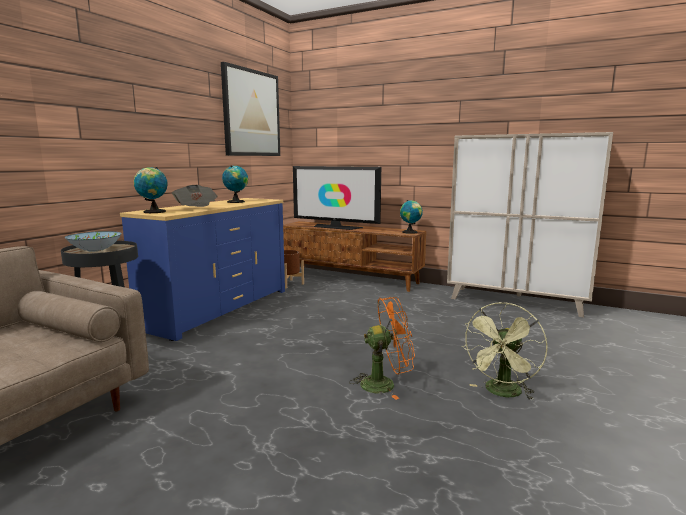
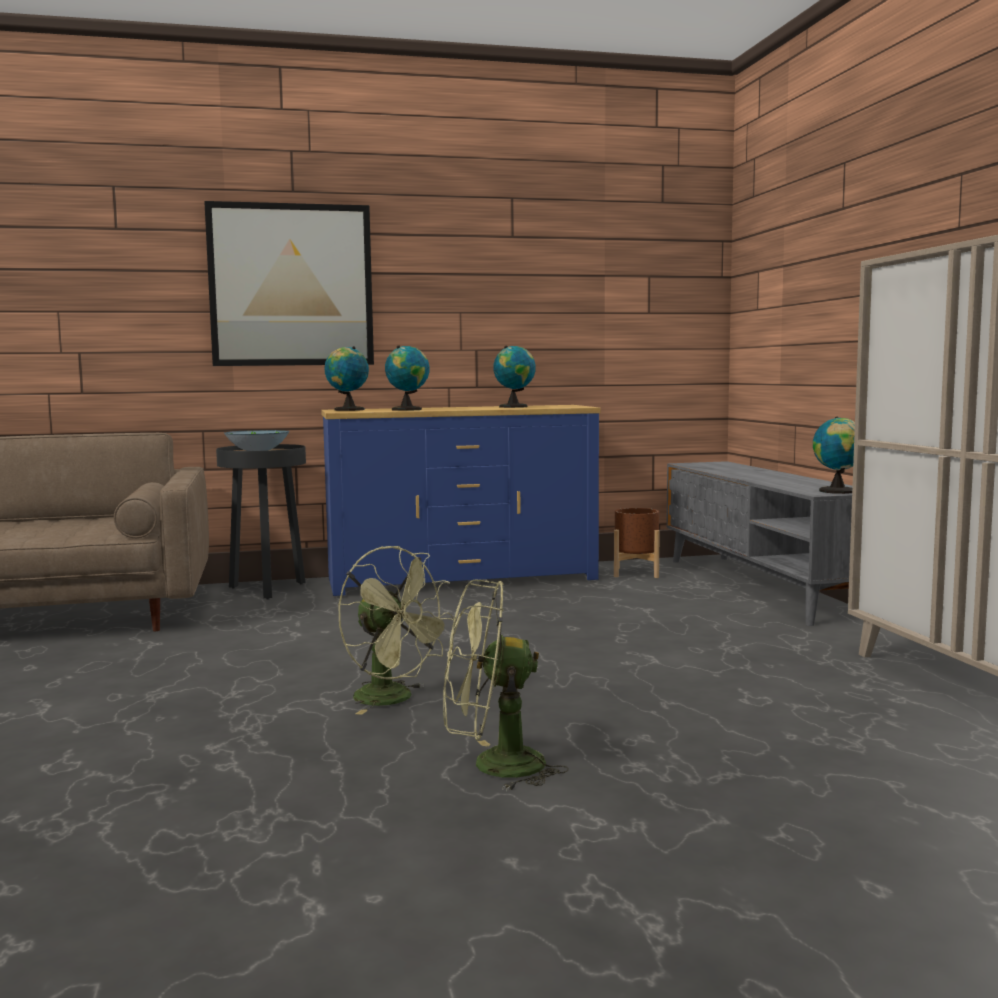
camera: 50 degrees right, 5 degrees down
newspaper [171,185,218,207] -> globe [385,345,430,411]
picture [221,62,280,156] -> picture moved to [204,201,374,366]
brown tv stand [283,221,426,292] -> grey tv stand [666,461,852,626]
television [293,166,381,230] -> none
orange fan [349,297,415,400] -> green fan [338,546,454,715]

